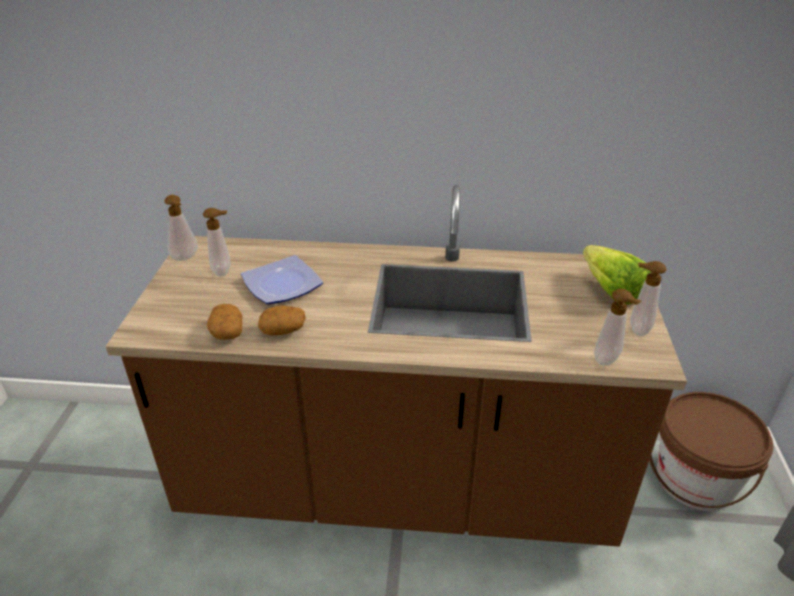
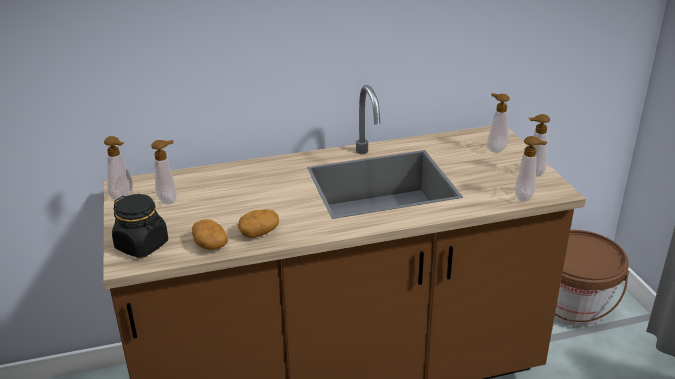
camera: 20 degrees left, 5 degrees down
plate [241,255,323,304] -> none
lettuce [583,245,651,304] -> soap dispenser [487,93,510,153]
none -> black jar [112,194,168,258]

